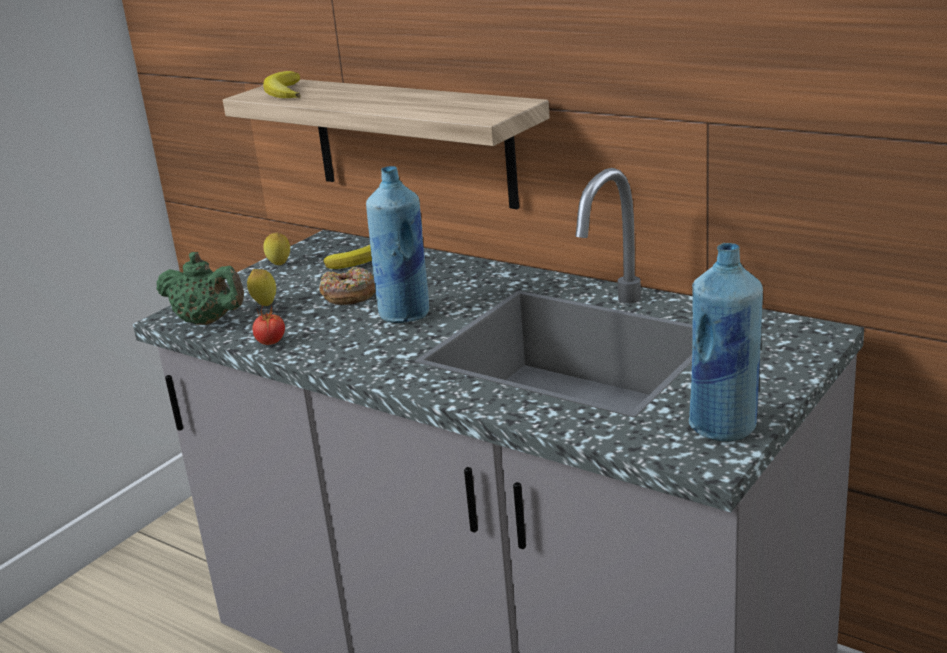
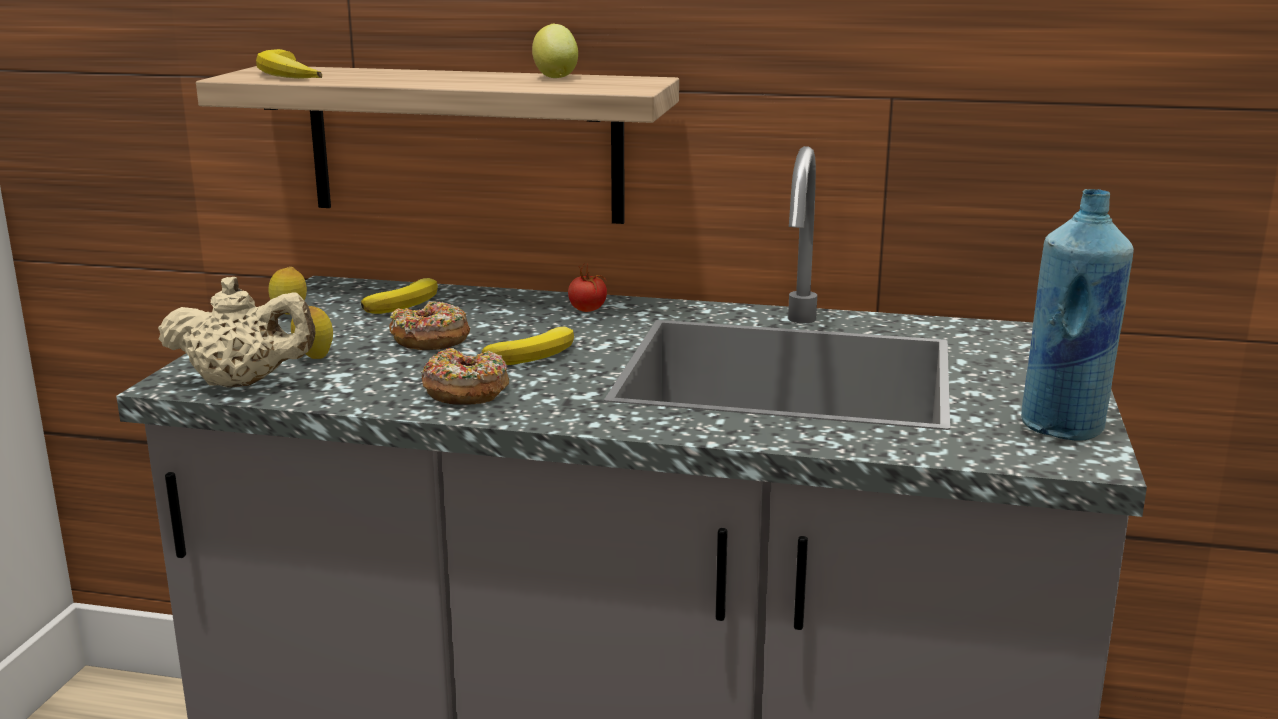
camera: 25 degrees left, 5 degrees down
green teapot [156,252,244,325] -> beige teapot [158,277,316,388]
tomato [252,304,285,345] -> tomato moved to [568,262,607,312]
blue bottle [366,166,429,323] -> banana [482,327,574,365]
none -> donut [420,348,509,405]
none -> lemon [532,23,578,78]

